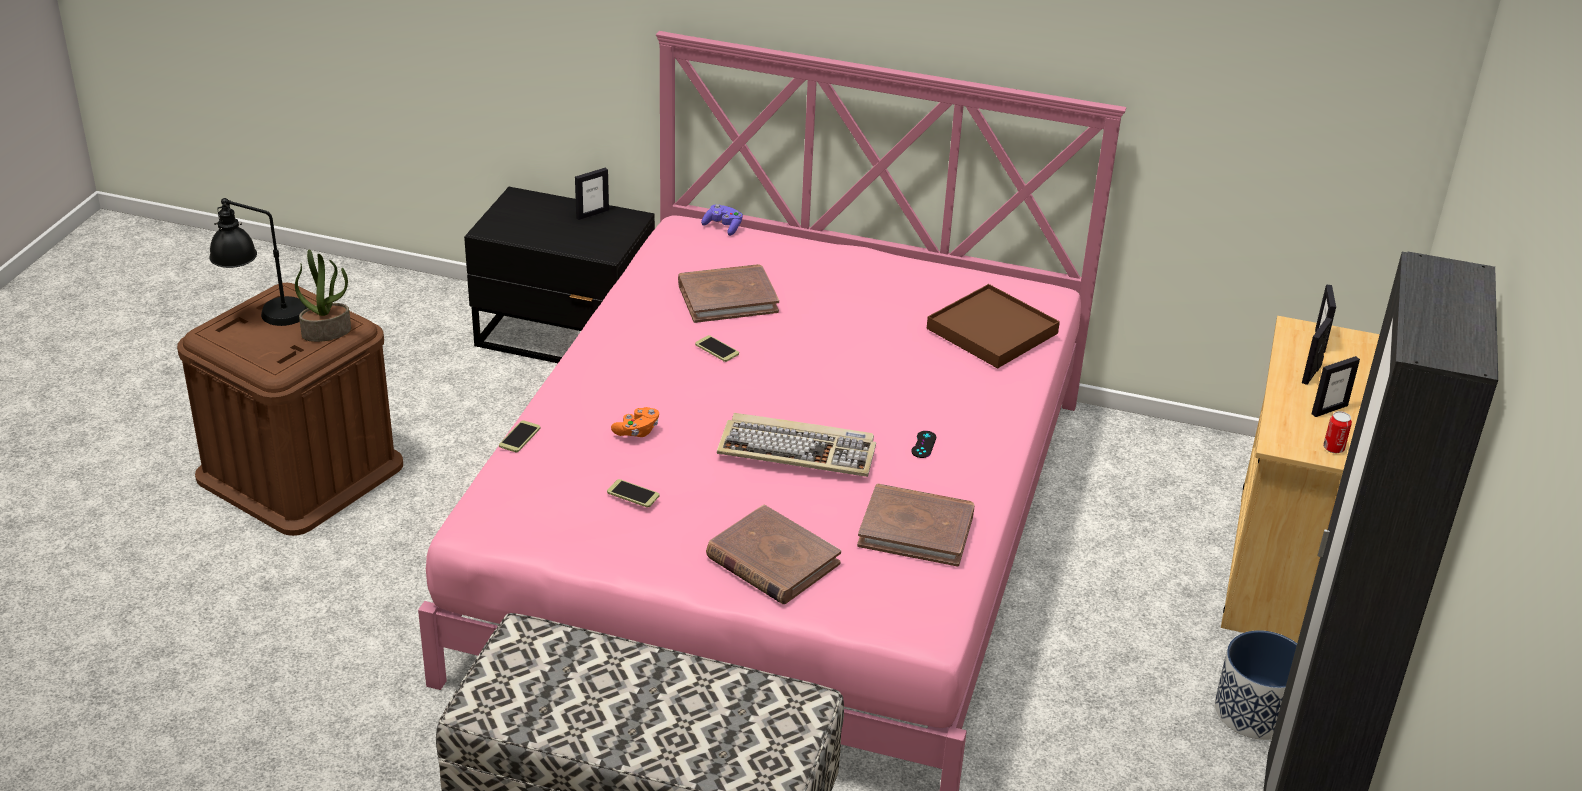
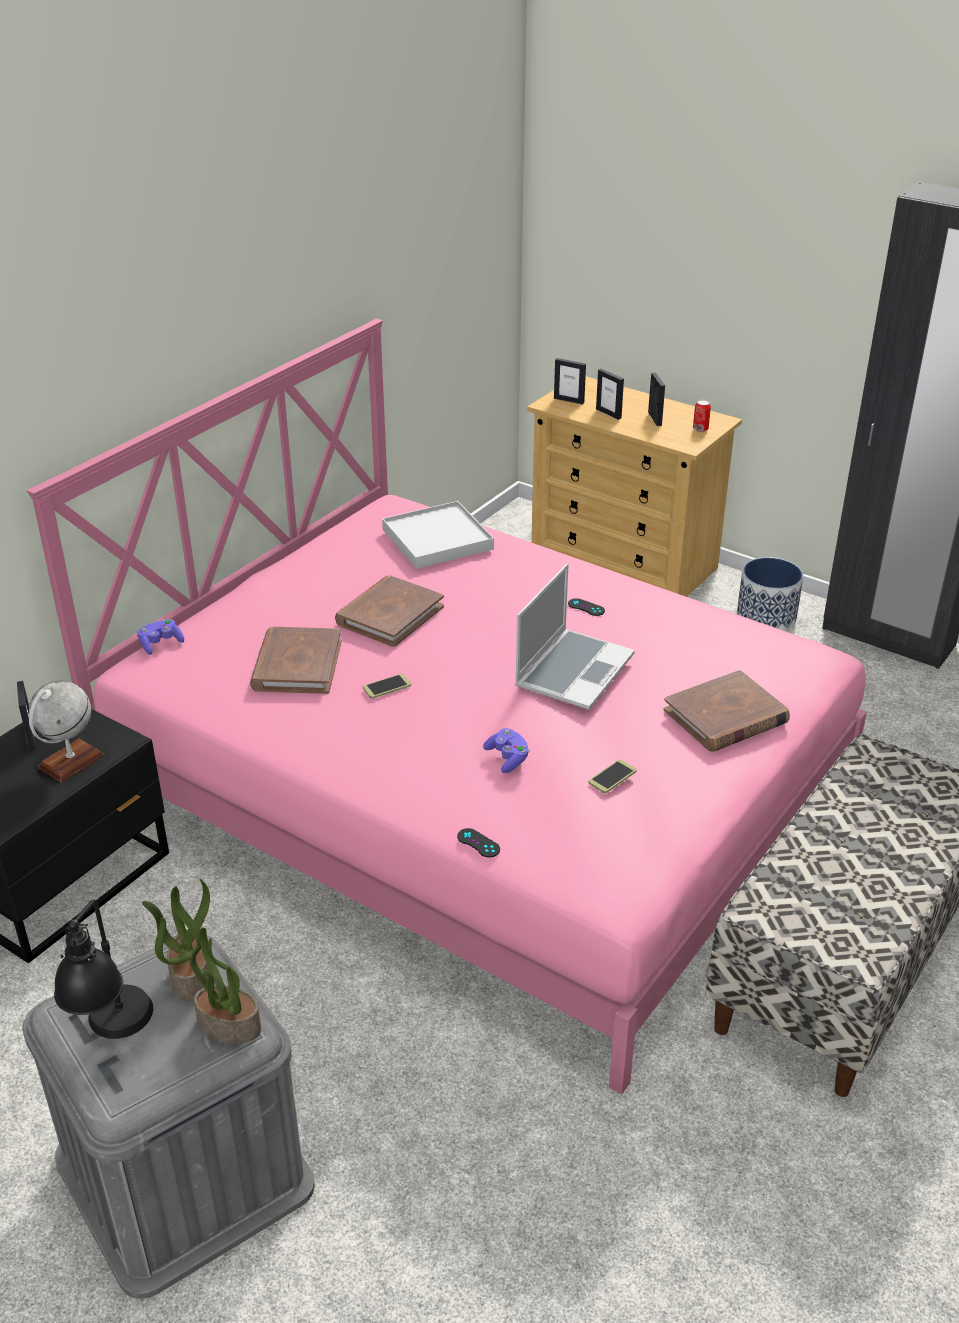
camera: 70 degrees left, 0 degrees up
brown storage box [177,283,403,536] -> grey storage box [22,935,315,1299]
phone [499,420,540,452] -> black game controller [457,828,500,858]
orange game controller [611,407,659,437] -> purple game controller [483,728,530,773]
keyboard [717,413,876,477] -> laptop [515,564,635,710]
brown book [857,484,974,567] -> brown book moved to [335,575,444,647]
brown tray [927,284,1060,368] -> white tray [382,501,494,569]
none -> globe [29,681,104,782]
none -> potted plant [190,928,261,1044]

